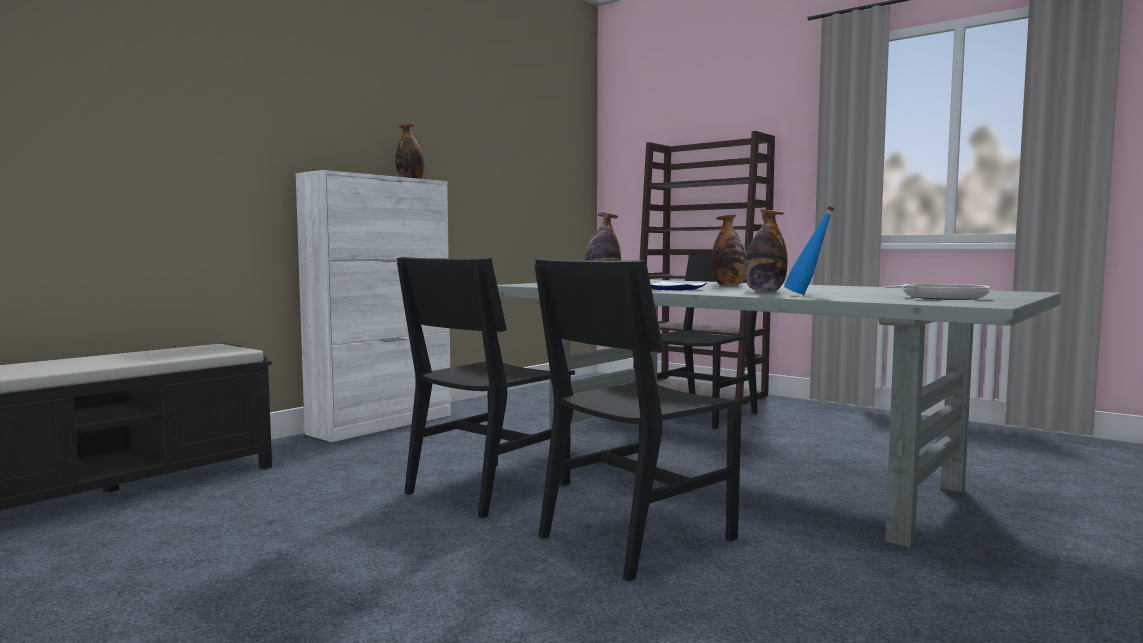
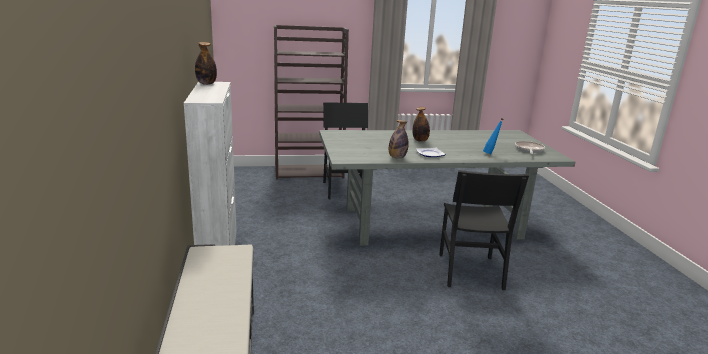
camera: 50 degrees left, 15 degrees up
black chair [397,257,575,518] -> none
bottle [744,209,787,292] -> none

